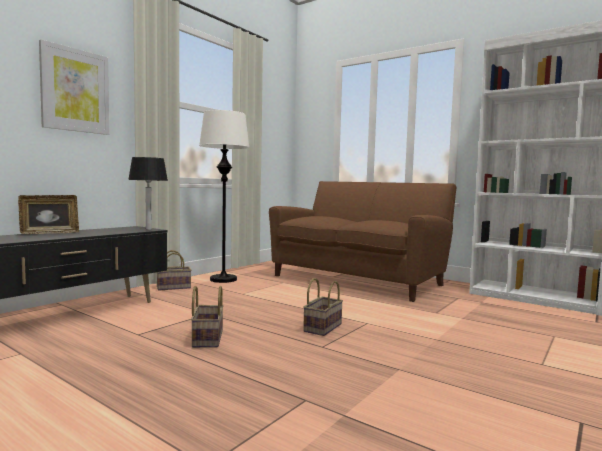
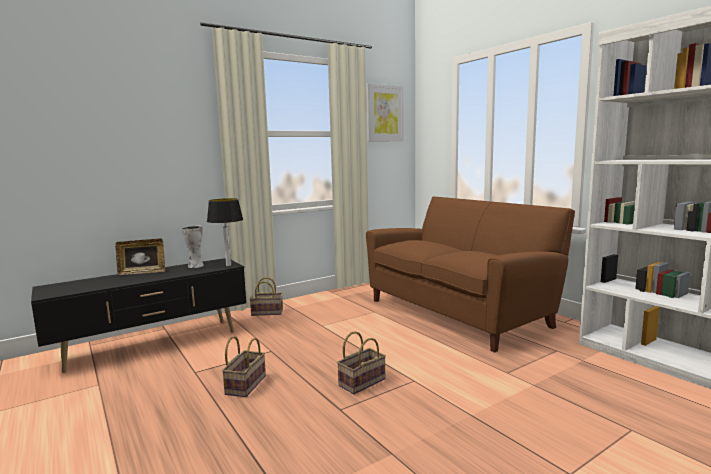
camera: 20 degrees right, 5 degrees up
picture [39,39,109,135] -> picture moved to [366,83,404,142]
white floor lamp [199,110,250,283] -> none
none -> vase [182,226,204,268]

